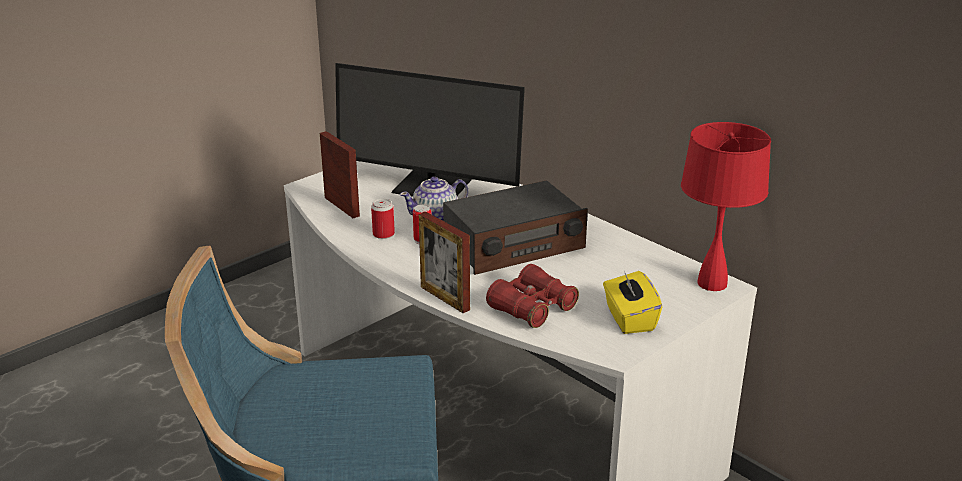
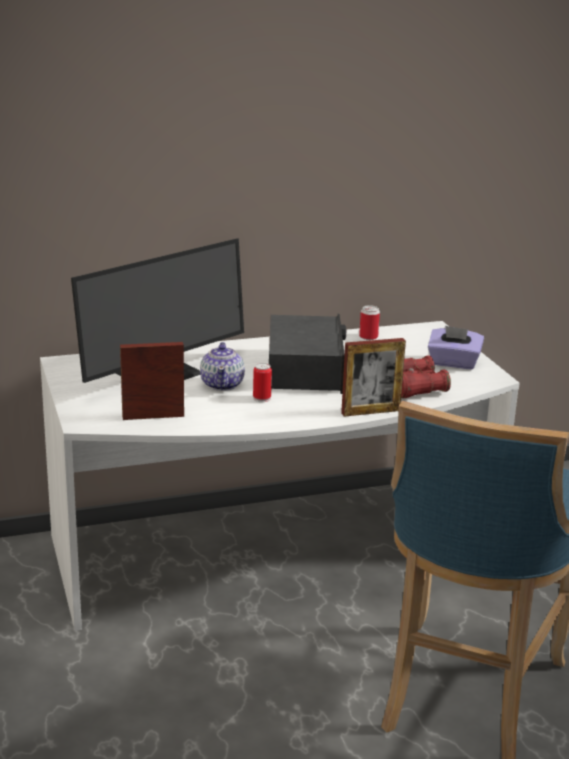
camera: 65 degrees left, 5 degrees down
can [371,198,395,239] -> can moved to [359,305,380,340]
yellow tissue box [603,271,662,334] -> purple tissue box [428,325,484,369]
red table lamp [681,122,771,291] -> none

